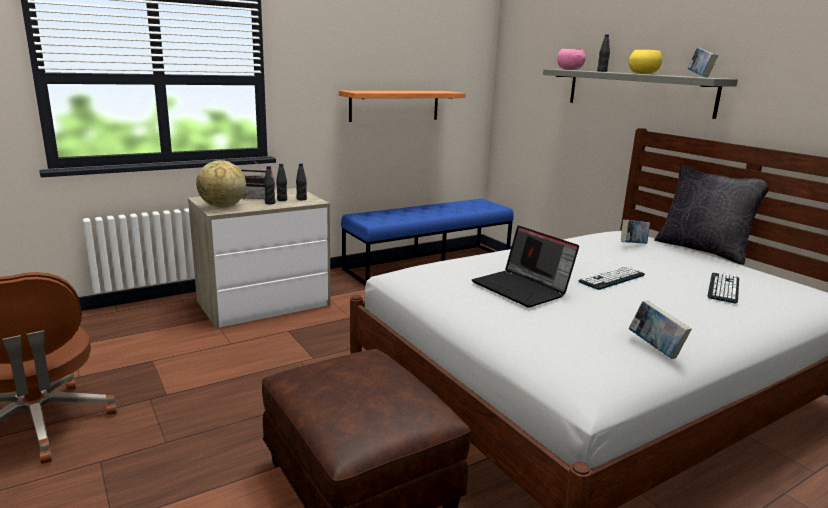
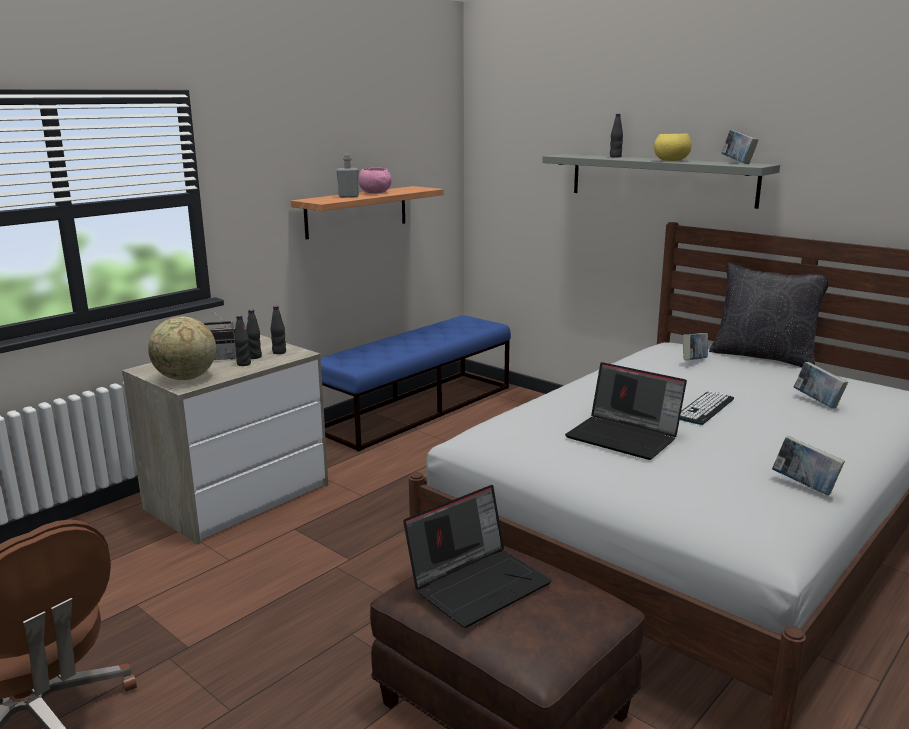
camera: 15 degrees left, 0 degrees up
pink bowl [557,49,586,70] -> pink bowl moved to [359,168,392,194]
keyboard [708,273,739,303] -> book [794,362,848,409]
none -> grey bottle [336,154,359,198]
none -> laptop [403,485,552,628]

